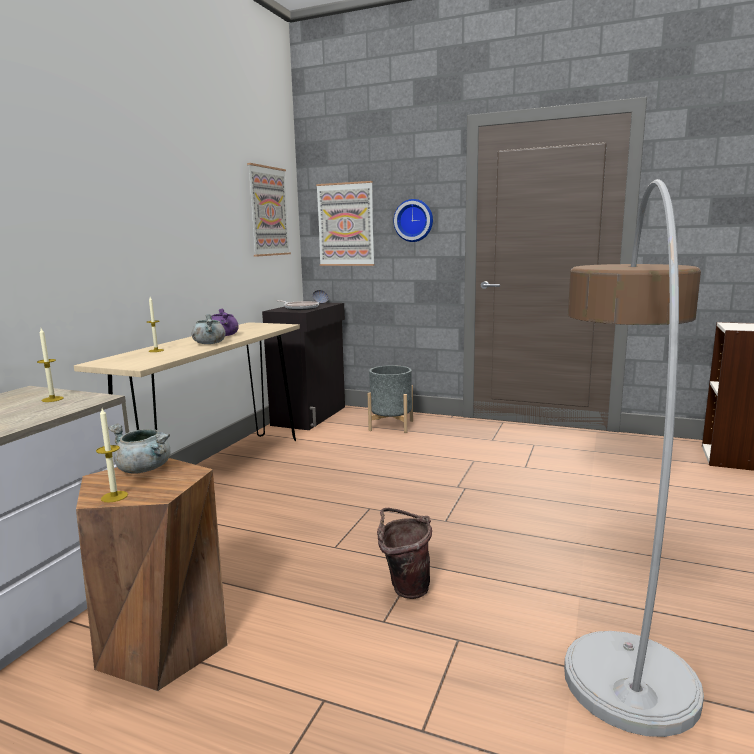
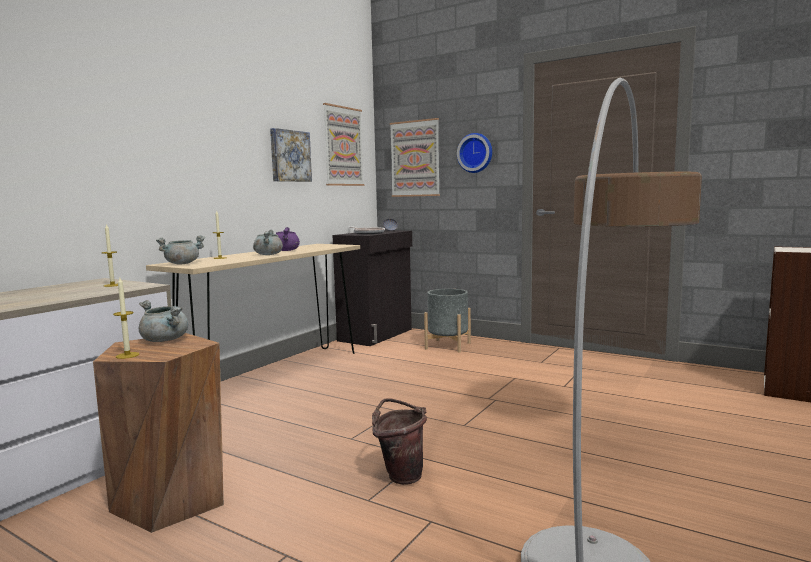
camera: 10 degrees right, 5 degrees down
none -> grey cooking pot [156,235,205,265]
none -> picture [270,128,312,182]

